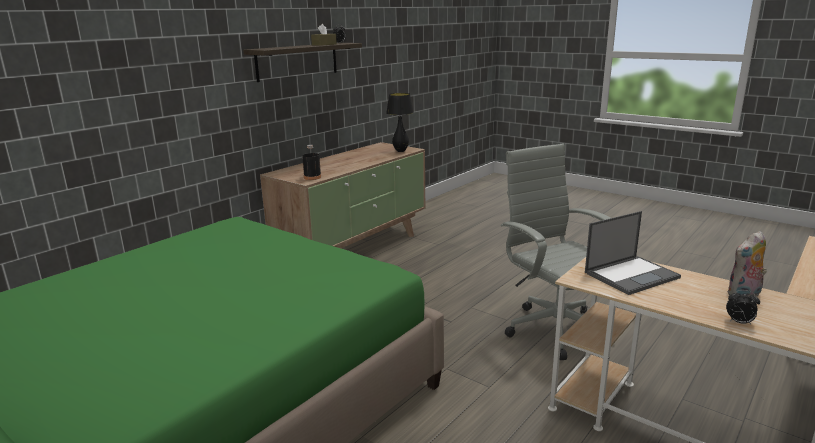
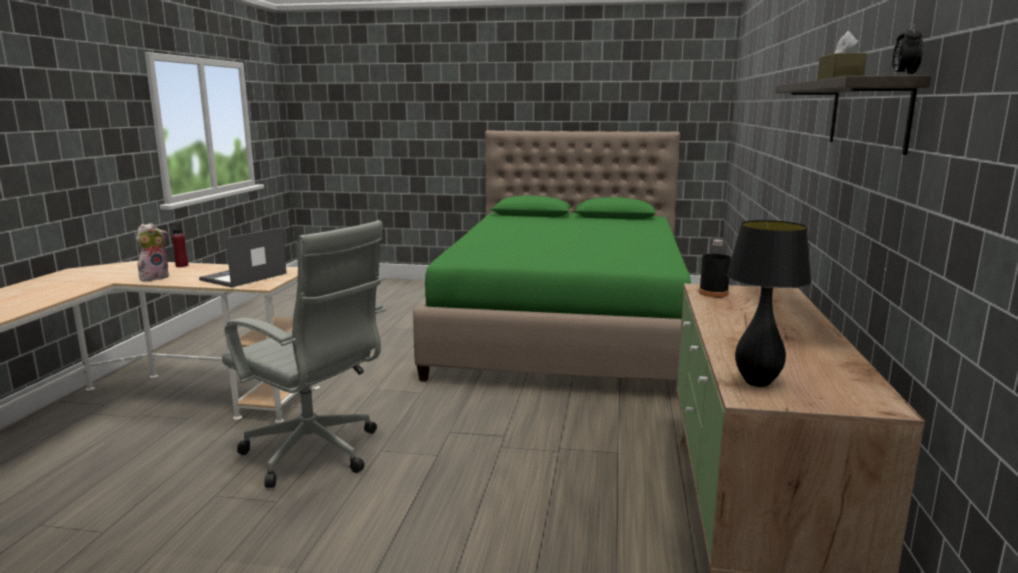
camera: 150 degrees right, 5 degrees down
alarm clock [726,290,760,325] -> red bottle [170,223,188,267]

